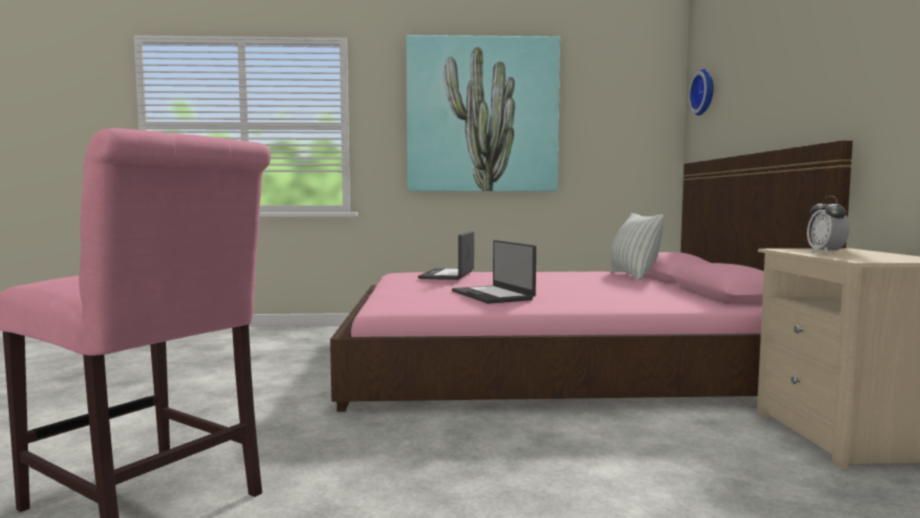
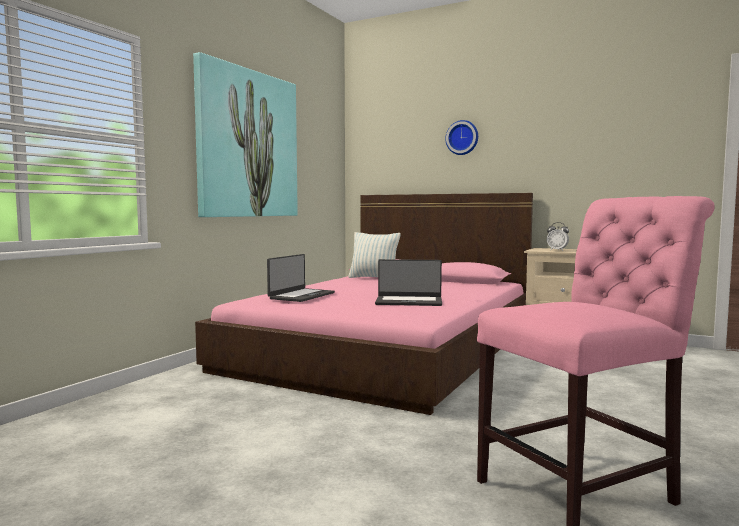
camera: 60 degrees left, 0 degrees up
laptop [418,231,474,280] -> laptop turned 105 degrees counterclockwise [267,254,335,302]
wall clock [688,69,713,116] -> wall clock moved to [445,120,478,155]

